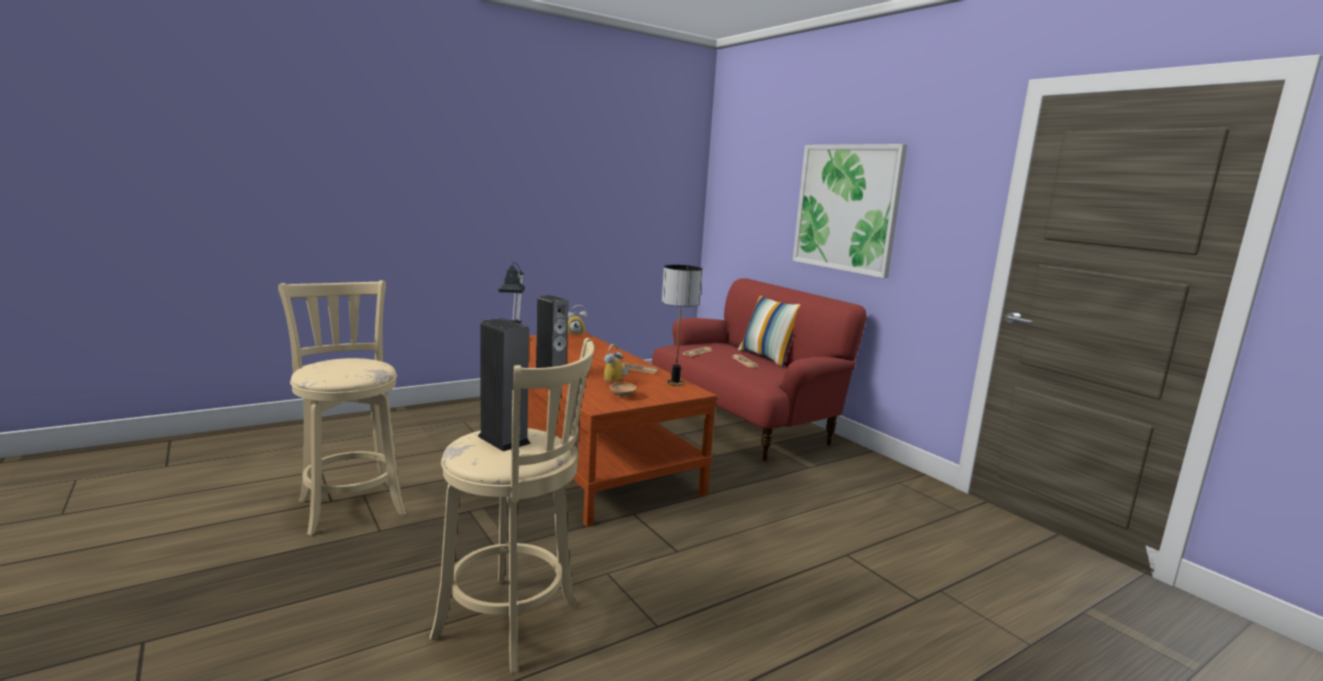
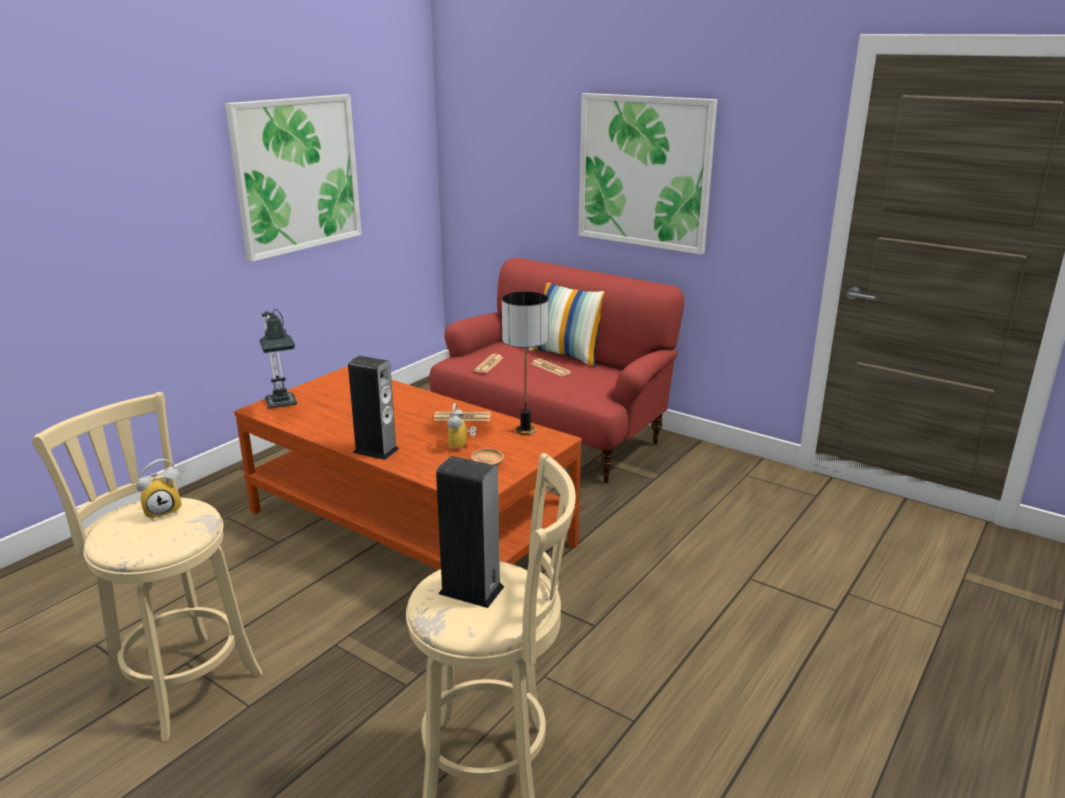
camera: 20 degrees left, 10 degrees up
alarm clock [568,305,588,336] -> alarm clock moved to [136,459,182,521]
none -> picture [225,94,362,262]

